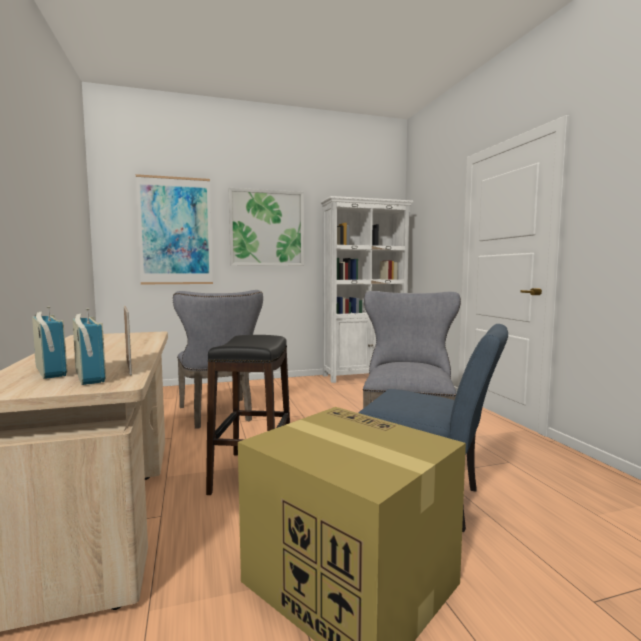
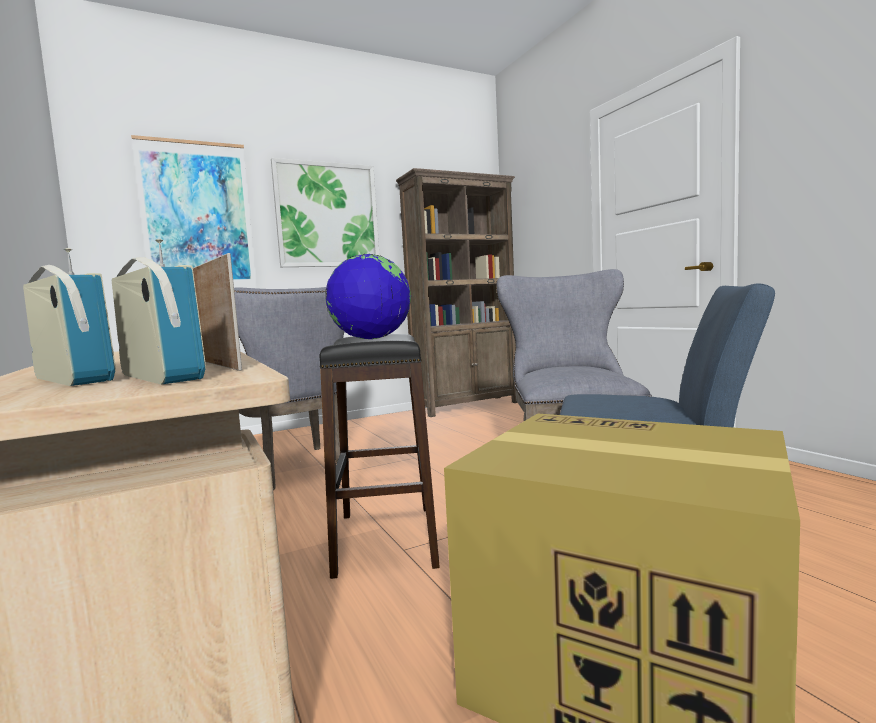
camera: 10 degrees left, 0 degrees up
white bookcase [320,196,413,383] -> brown bookcase [396,168,518,417]
none -> globe [325,254,411,339]

